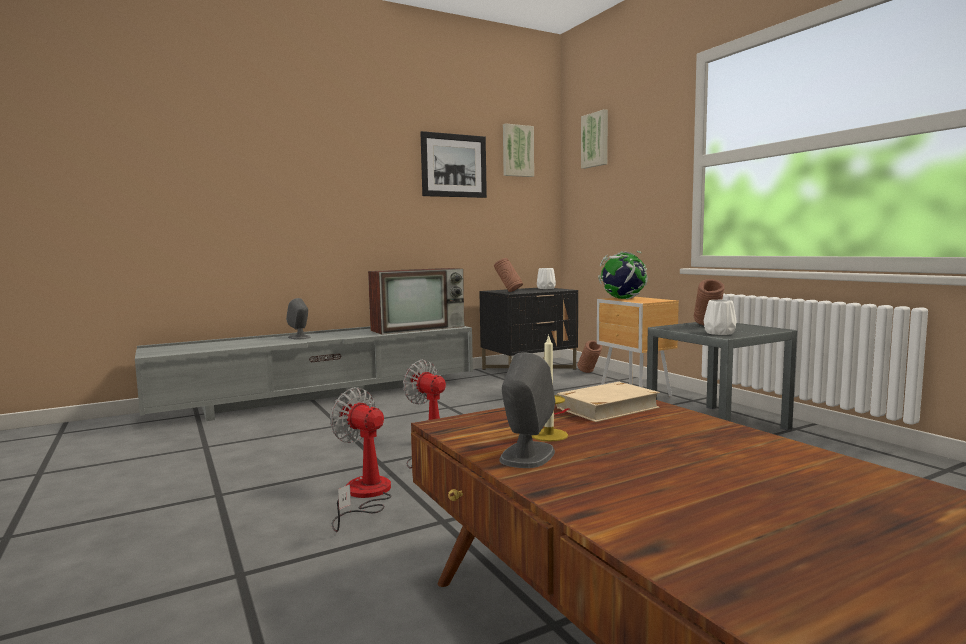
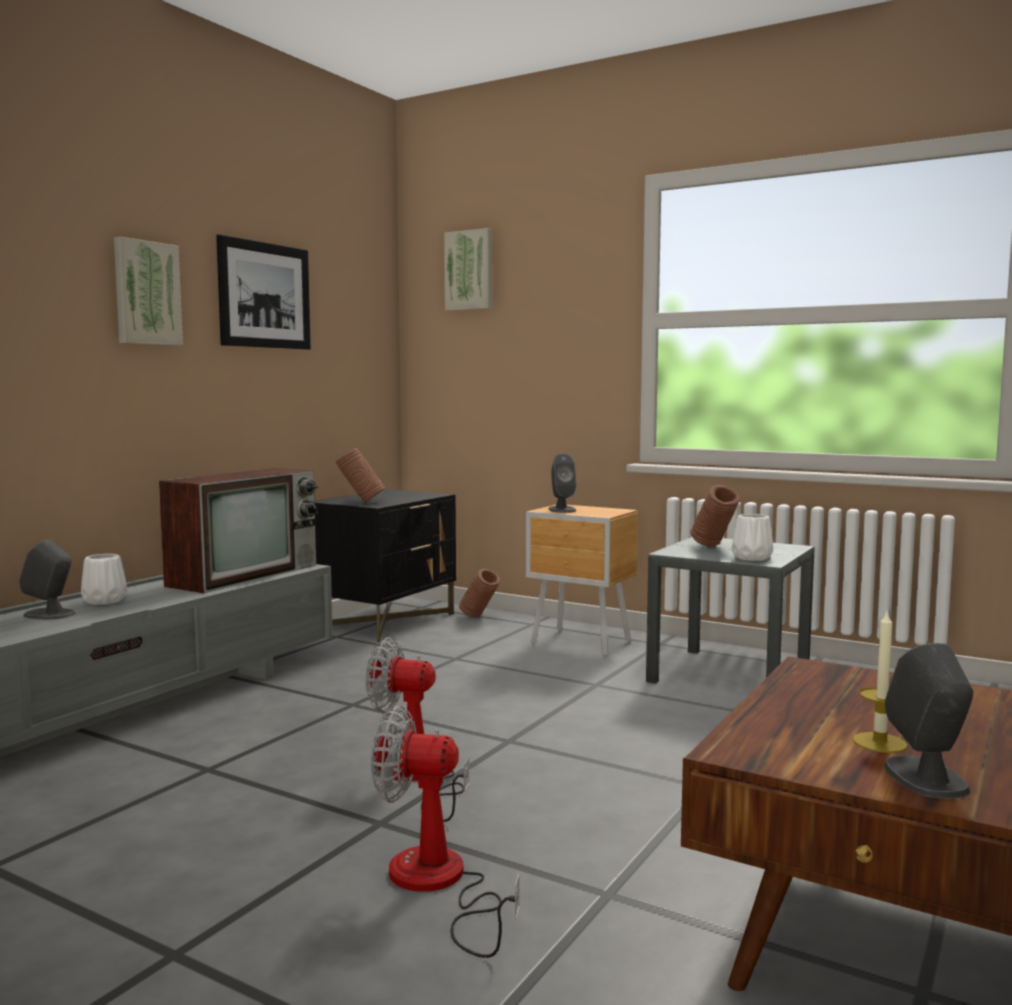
camera: 30 degrees left, 0 degrees up
picture [503,123,534,177] -> picture moved to [114,237,183,346]
white vase [537,268,556,289] -> white vase moved to [81,554,127,605]
beige book [554,382,660,422] -> none
globe [598,251,648,299] -> grey speaker [548,453,576,513]

